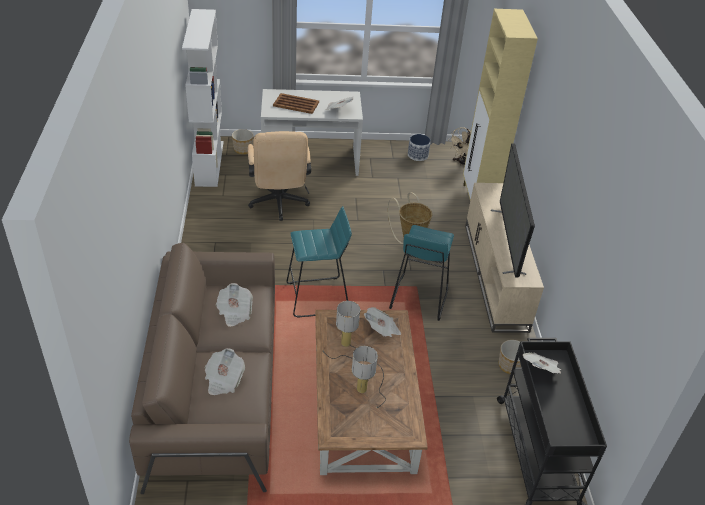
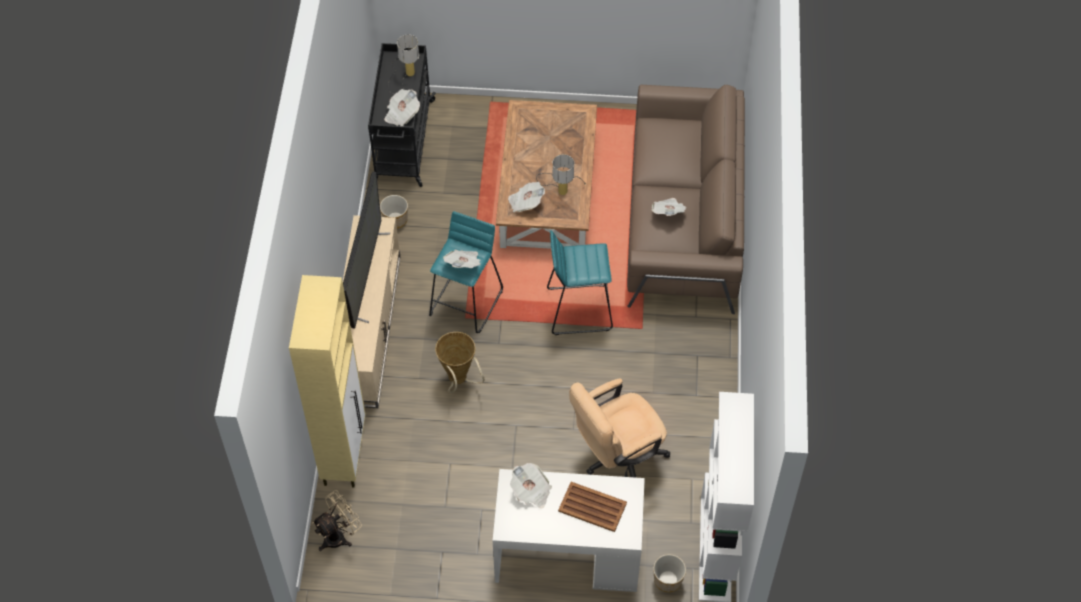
camera: 170 degrees left, 15 degrees up
newspaper [205,348,245,395] -> newspaper moved to [443,250,480,268]
beige office chair [248,131,311,221] -> beige office chair turned 120 degrees counterclockwise [569,378,670,478]
table lamp [352,346,386,408] -> table lamp moved to [388,35,419,94]
planter [408,134,431,161] -> none

